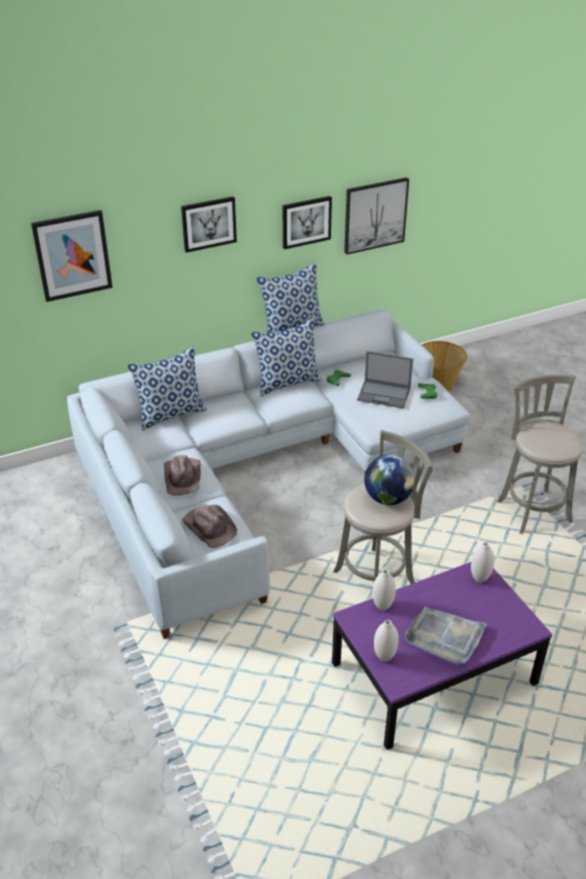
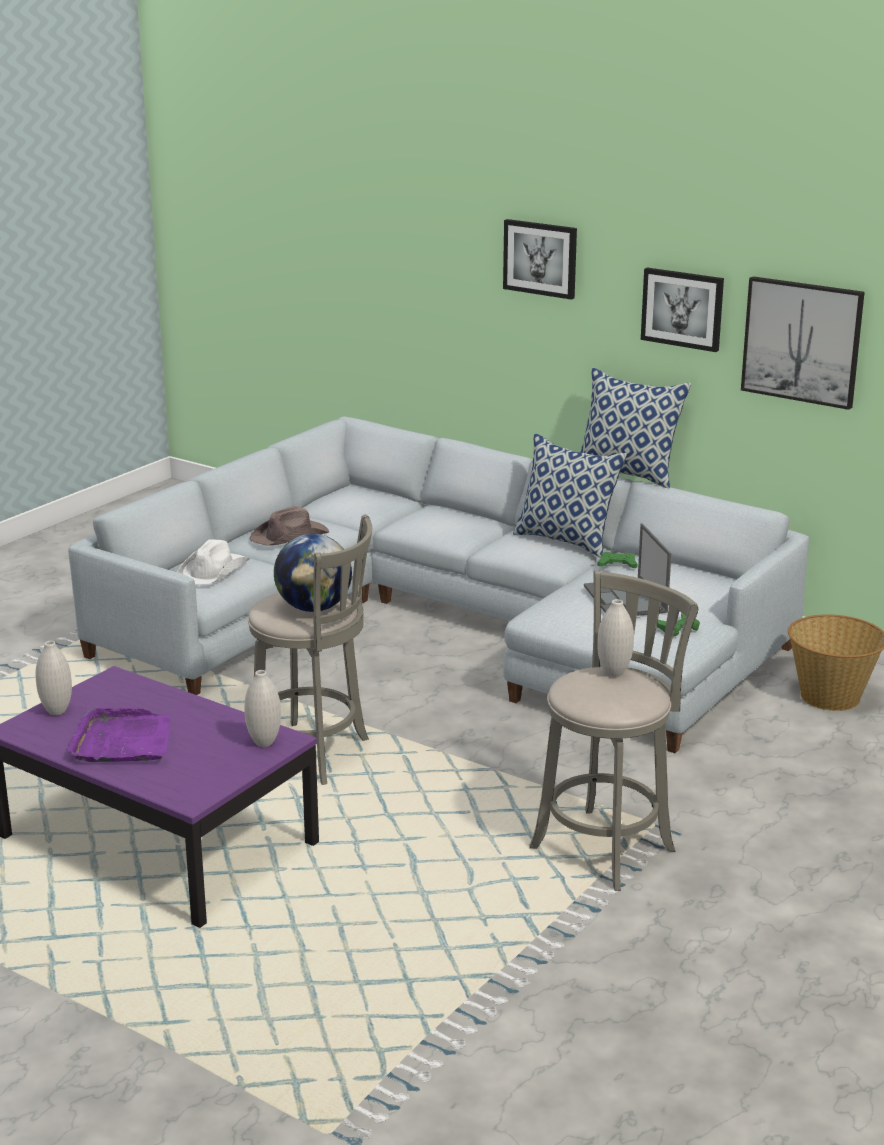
camera: 60 degrees right, 15 degrees down
picture [31,210,113,302] -> none
pillow [127,346,207,430] -> none
brown hat [182,504,237,548] -> white hat [177,539,250,584]
white vase [373,569,396,610] -> white vase moved to [597,599,634,677]
grey tray [404,607,487,665] -> purple tray [67,708,170,762]

